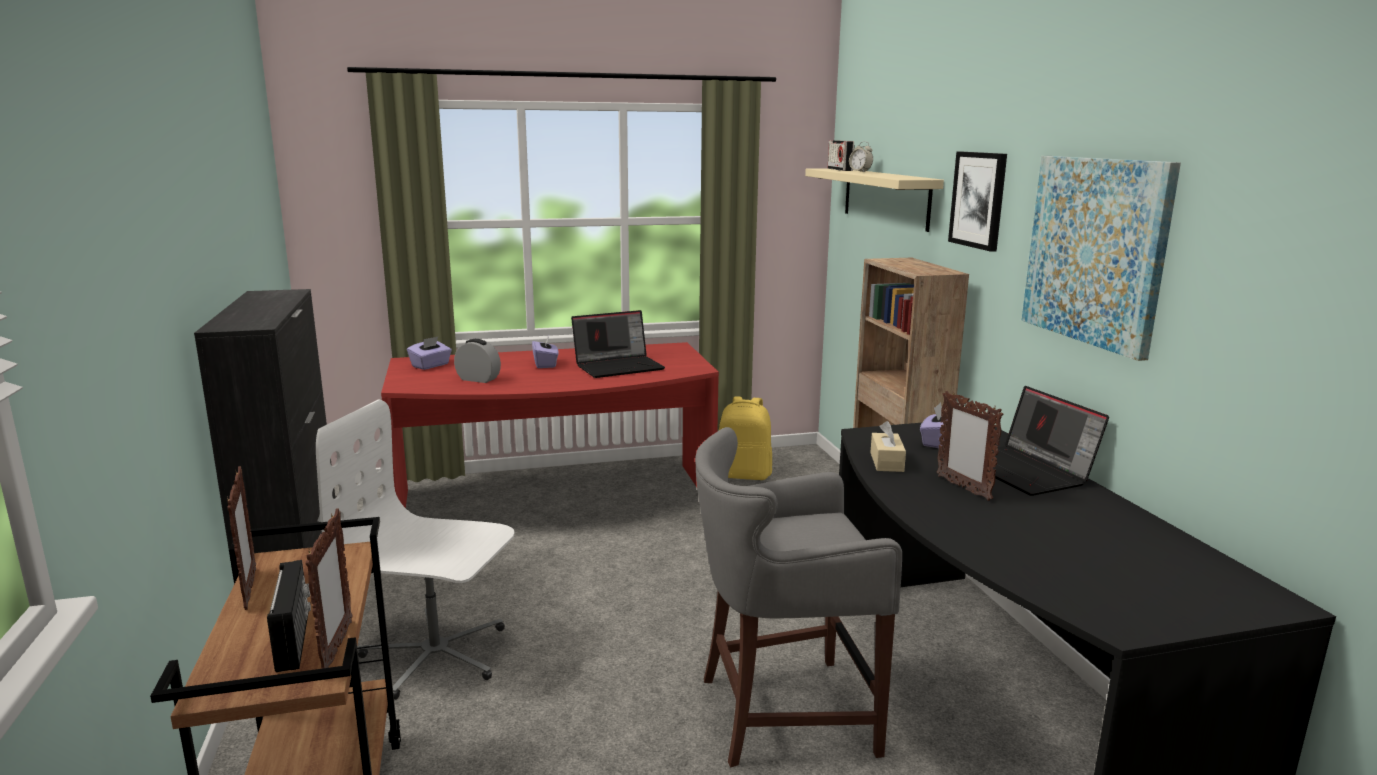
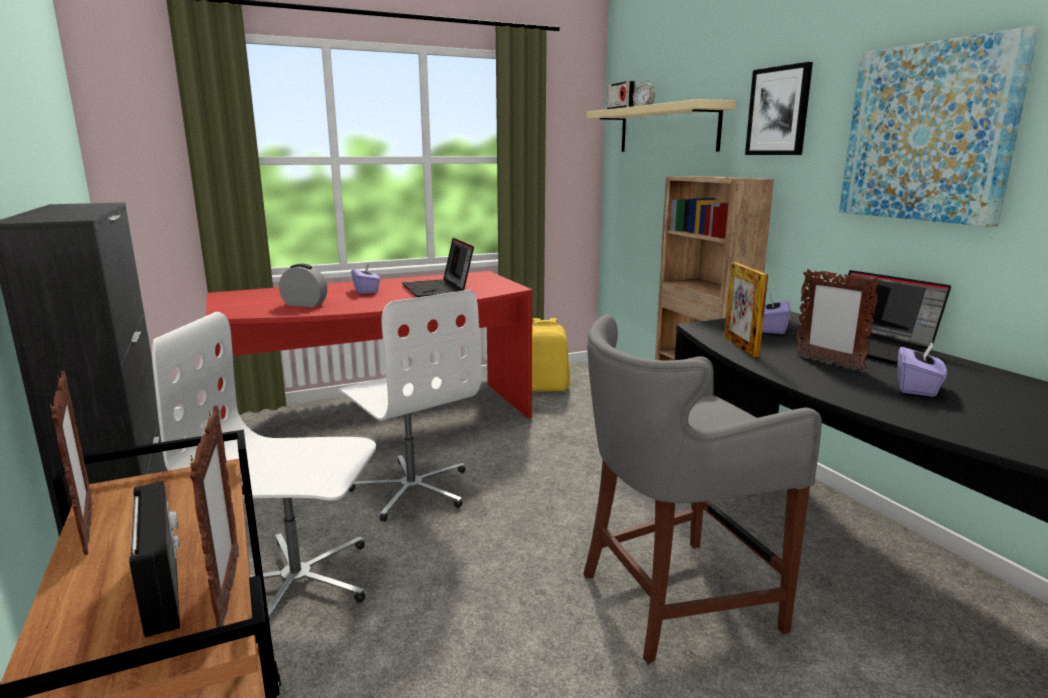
camera: 10 degrees left, 0 degrees up
purple tissue box [407,337,452,370] -> purple tissue box moved to [897,342,947,397]
laptop [571,310,665,378] -> laptop turned 105 degrees clockwise [402,238,474,297]
beige tissue box [870,421,906,472] -> picture frame [724,262,768,357]
none -> white office chair [338,290,481,522]

